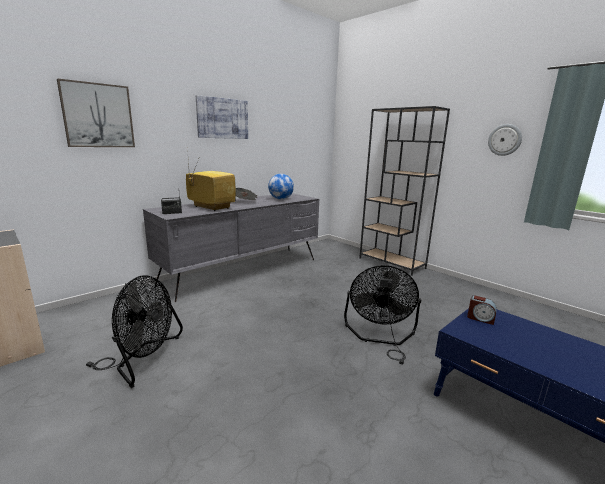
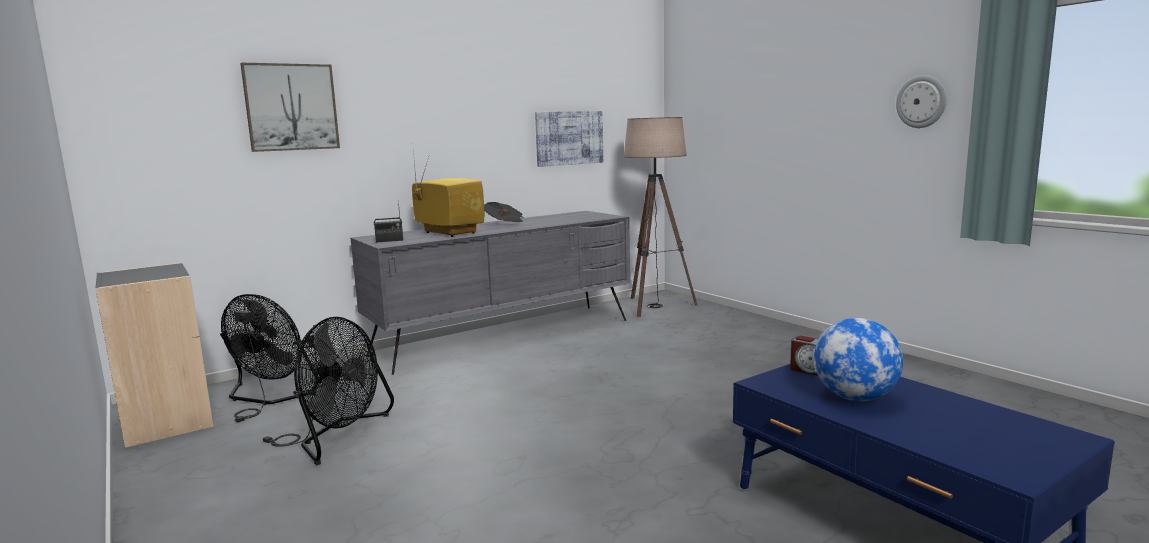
camera: 10 degrees right, 5 degrees down
picture [196,95,248,139] -> picture moved to [535,111,603,167]
globe [268,174,294,200] -> globe moved to [814,318,903,401]
black fan [344,265,421,365] -> black fan moved to [220,294,318,423]
bookcase [359,106,450,276] -> none
none -> floor lamp [624,117,698,317]

